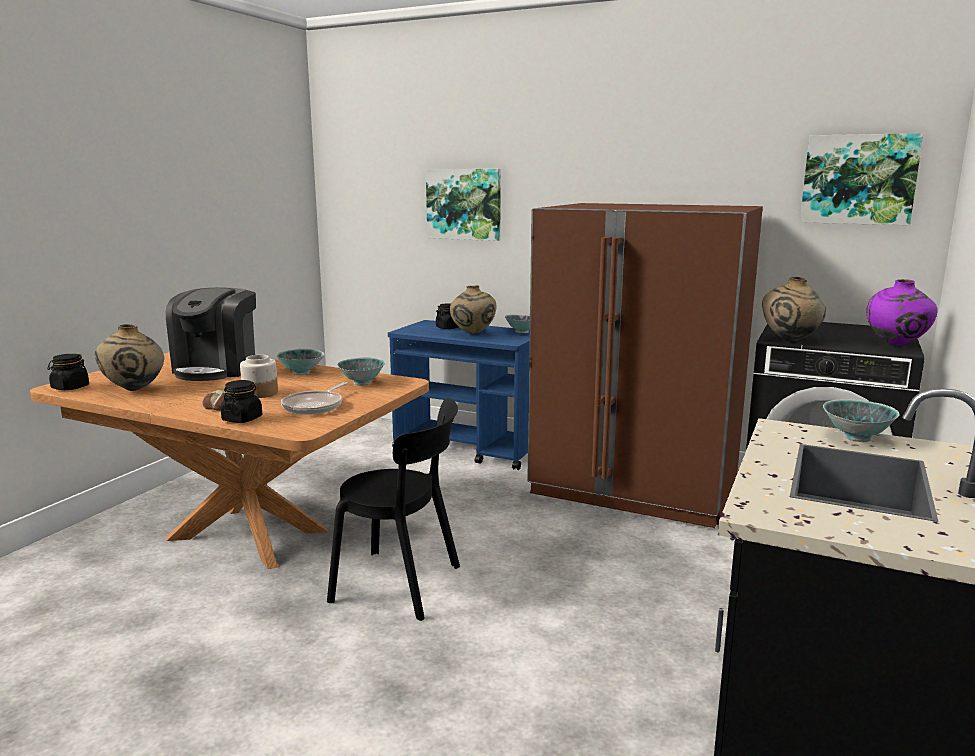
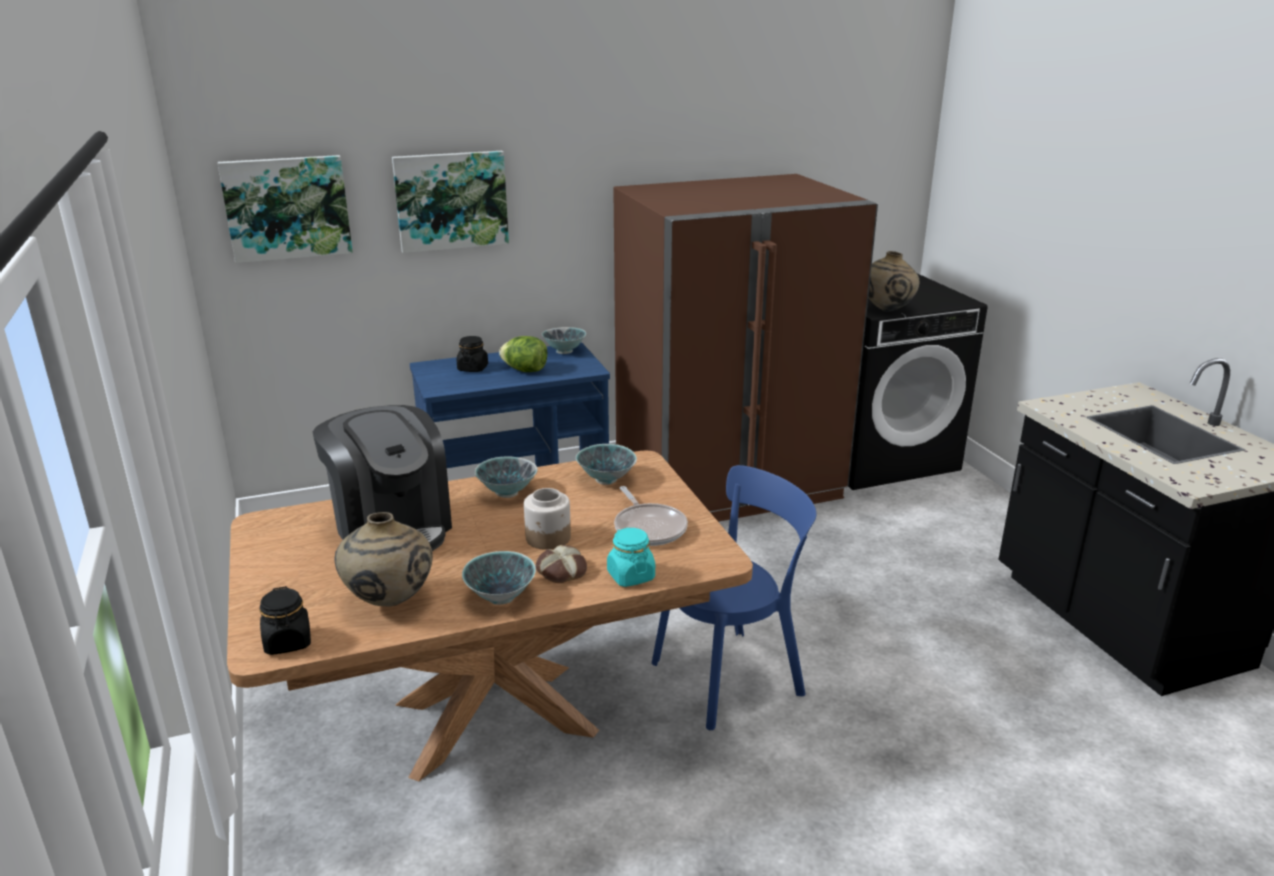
camera: 45 degrees left, 10 degrees up
black jar [220,380,262,423] -> turquoise jar [607,528,655,587]
black chair [327,398,460,621] -> blue chair [652,465,816,730]
beige vase [450,285,497,335] -> lettuce [499,336,547,372]
picture [800,133,924,225] -> picture moved to [218,155,353,263]
bowl [823,399,900,442] -> bowl moved to [462,551,536,605]
purple vase [866,279,938,346] -> none

